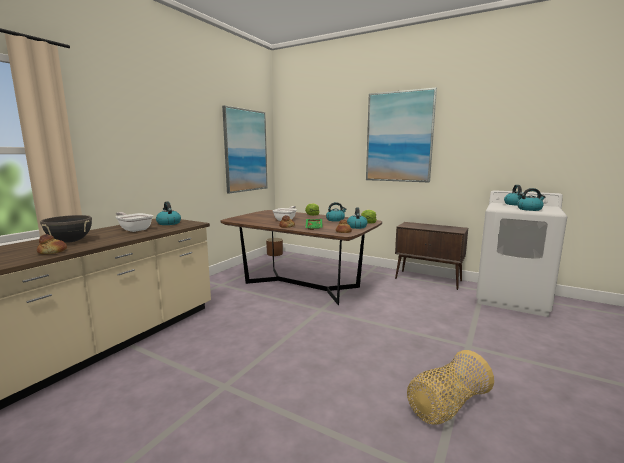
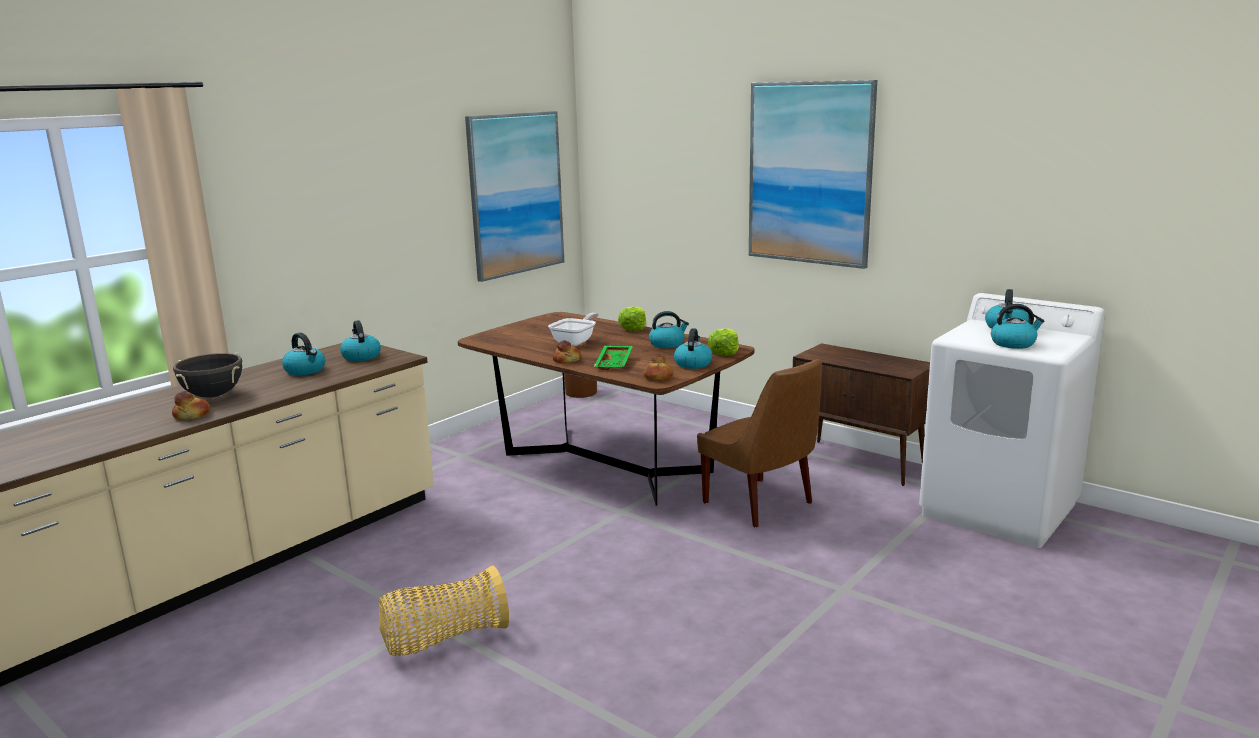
camera: 10 degrees right, 5 degrees up
frying pan [116,212,153,232] -> kettle [282,333,325,376]
basket [407,350,494,424] -> basket moved to [379,566,509,656]
none -> brown chair [697,359,822,527]

